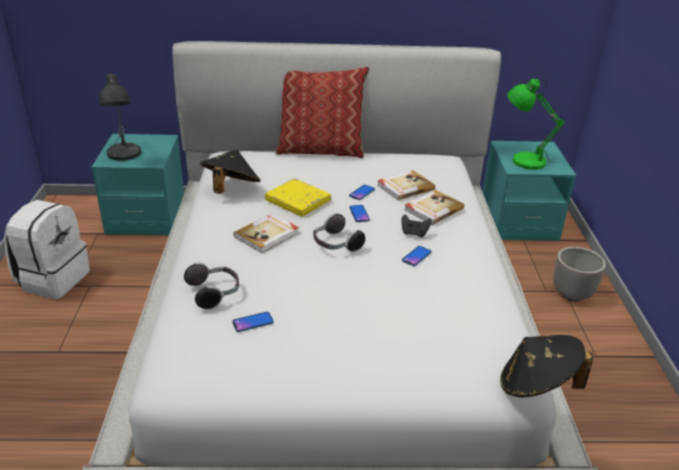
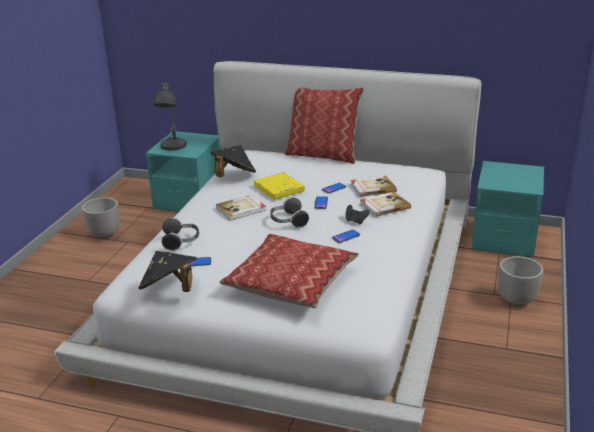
camera: 20 degrees right, 5 degrees down
white backpack [4,200,90,299] -> planter [82,198,120,239]
black hat [500,335,593,397] -> black hat moved to [138,251,197,292]
green table lamp [507,79,565,170] -> none
none -> pillow [220,234,359,308]

